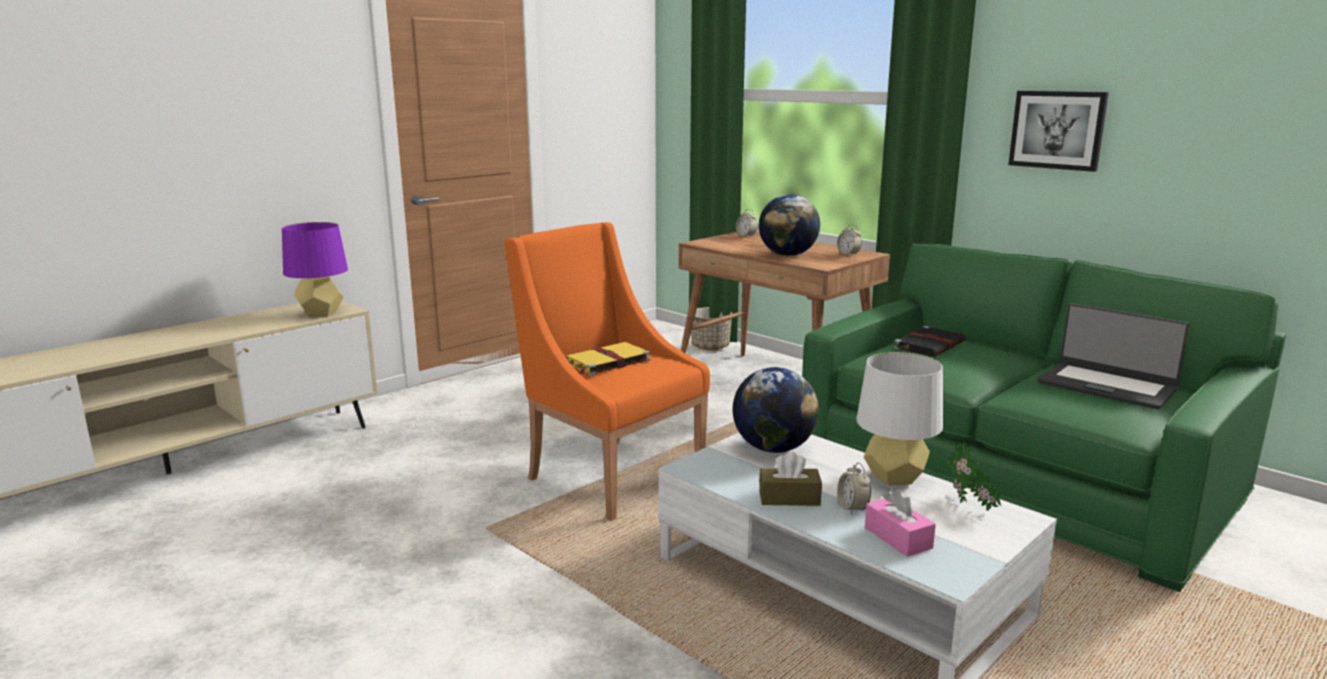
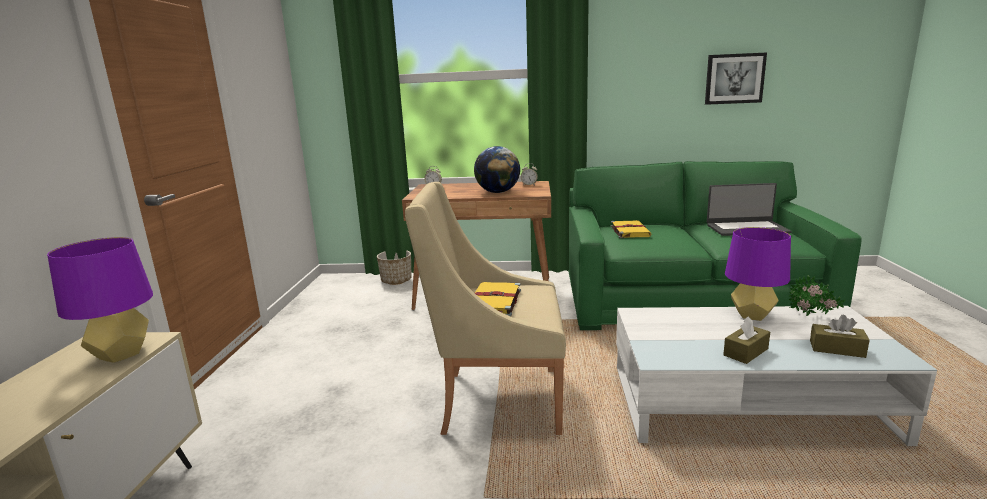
camera: 40 degrees left, 0 degrees up
orange armchair [505,222,710,521] -> beige armchair [405,182,566,435]
globe [733,367,819,453] -> none
alarm clock [837,462,871,515] -> none
white table lamp [856,352,943,485] -> purple table lamp [725,227,791,321]
pink tissue box [865,489,936,557] -> brown tissue box [810,314,870,358]
black book [894,326,966,357] -> yellow book [610,220,652,238]
picture [1008,91,1109,172] -> picture moved to [705,52,767,105]

